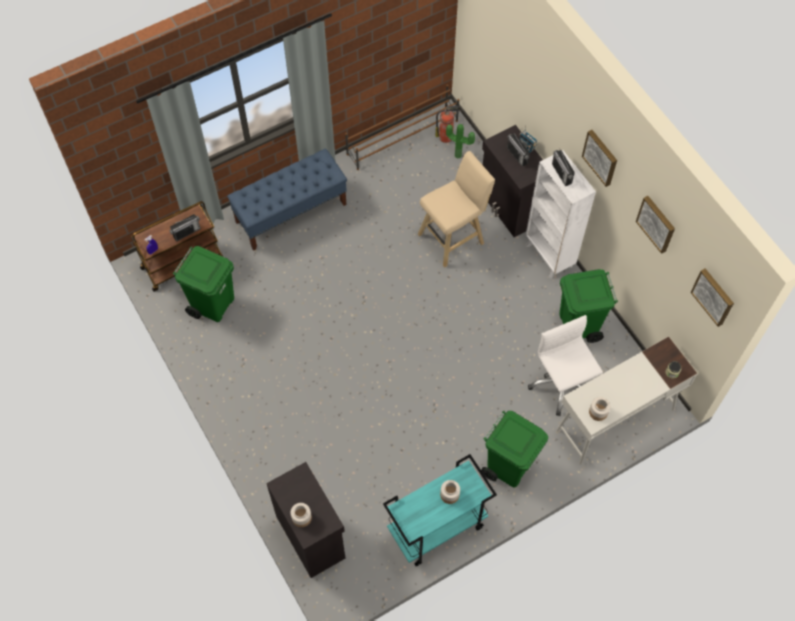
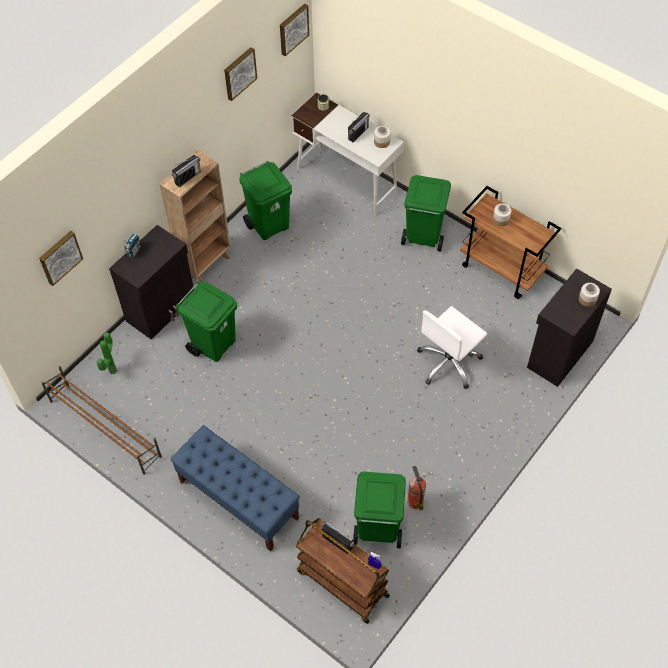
camera: 110 degrees left, 5 degrees down
turquoise cart [383,454,497,566] -> brown cart [460,186,561,299]
beige stool [418,151,495,268] -> green trash can [176,282,237,362]
fire extinguisher [436,106,461,143] -> fire extinguisher moved to [407,466,426,510]
radio [507,132,530,167] -> radio moved to [348,112,370,143]
white bookcase [525,150,596,279] -> brown bookcase [159,150,231,284]
white office chair [528,315,603,416] -> white office chair moved to [417,306,487,389]
picture [582,130,617,187] -> picture moved to [39,231,83,286]

